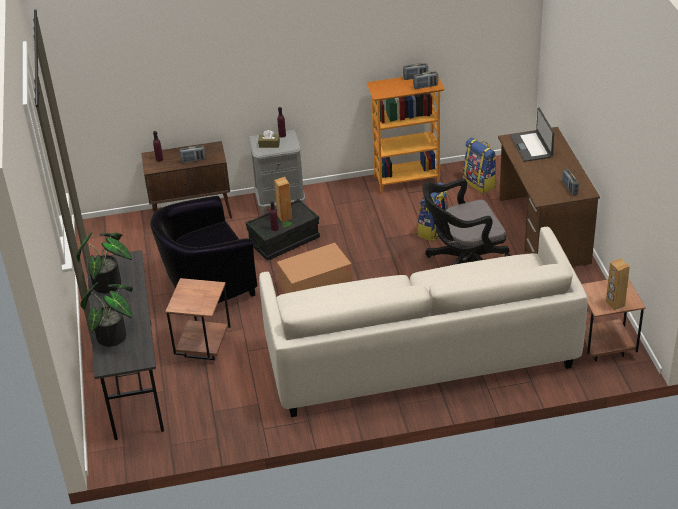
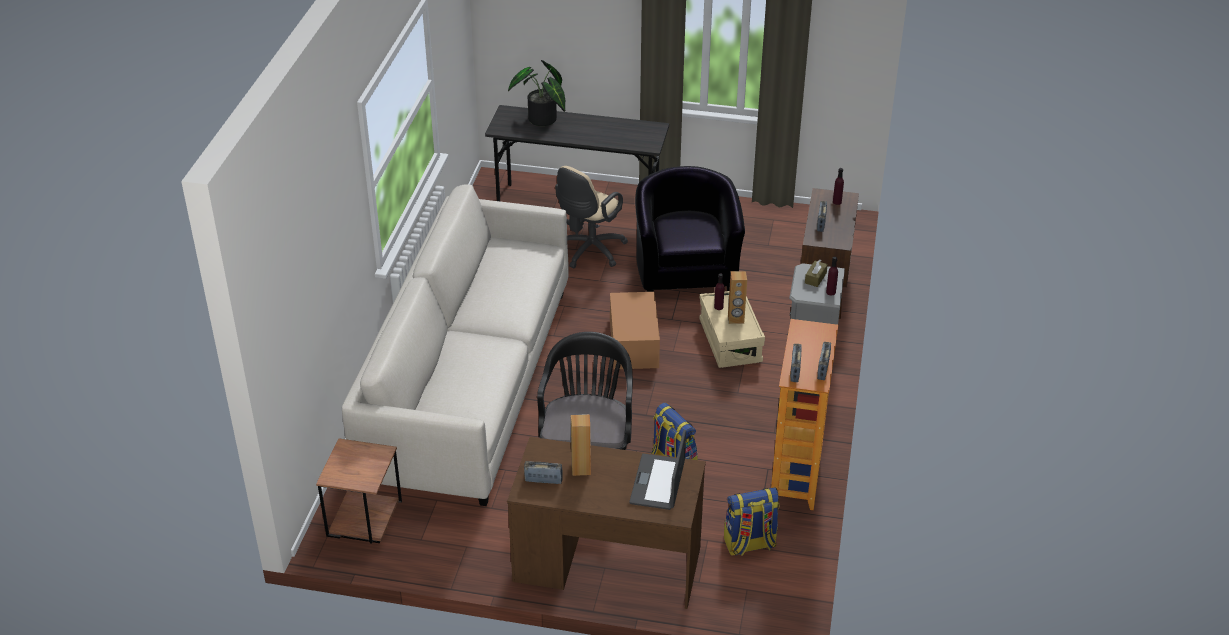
camera: 110 degrees right, 0 degrees up
potted plant [76,232,132,293] -> none
brown side table [165,278,231,360] -> beige office chair [555,166,628,268]
black storage box [246,199,320,261] -> beige storage box [700,291,765,368]
laptop [510,107,554,162] -> laptop turned 90 degrees counterclockwise [629,430,686,510]
brown speaker [606,259,630,310] -> brown speaker moved to [571,414,591,476]

